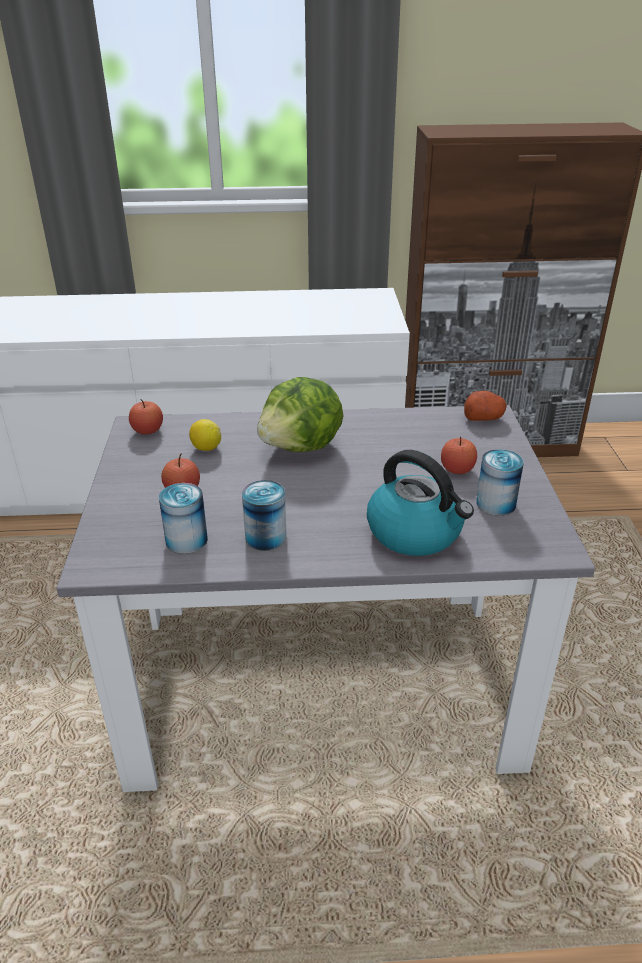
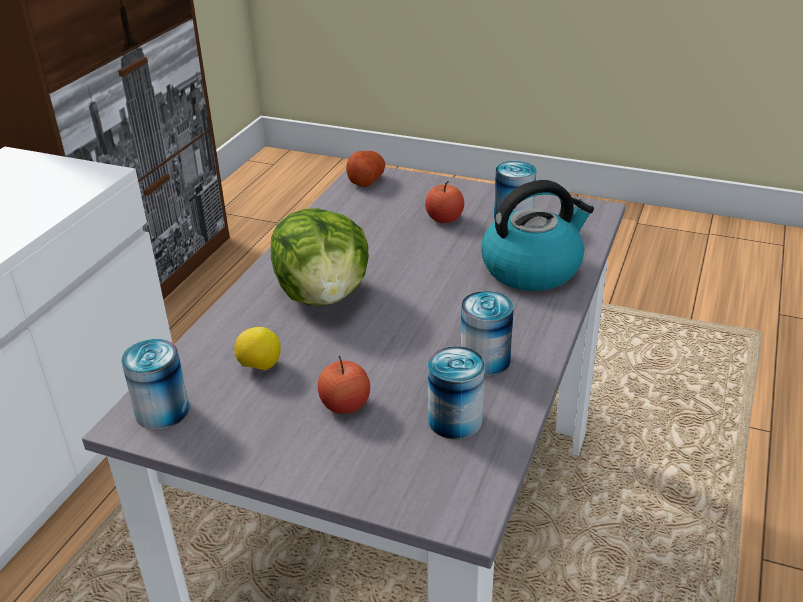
camera: 65 degrees left, 0 degrees up
apple [129,399,163,435] -> can [121,339,189,429]

